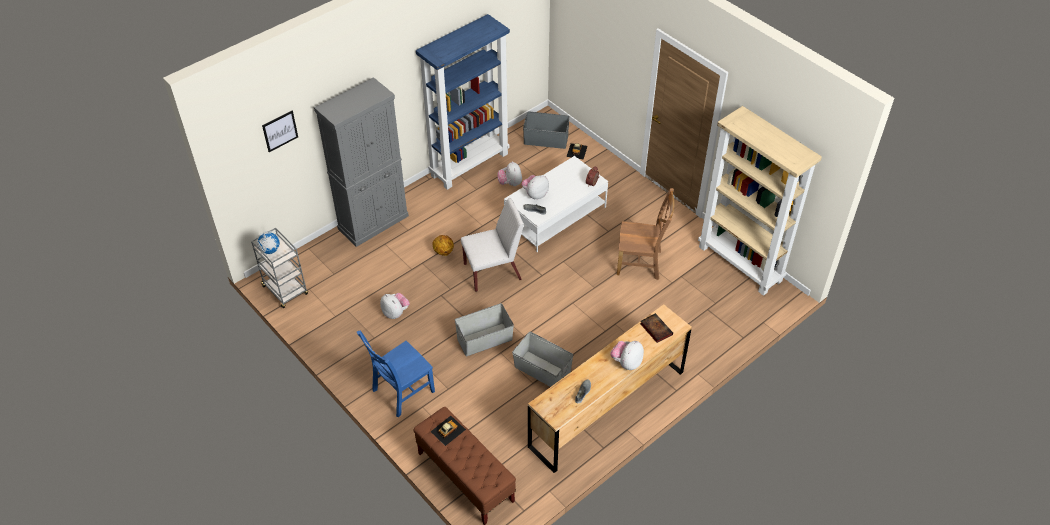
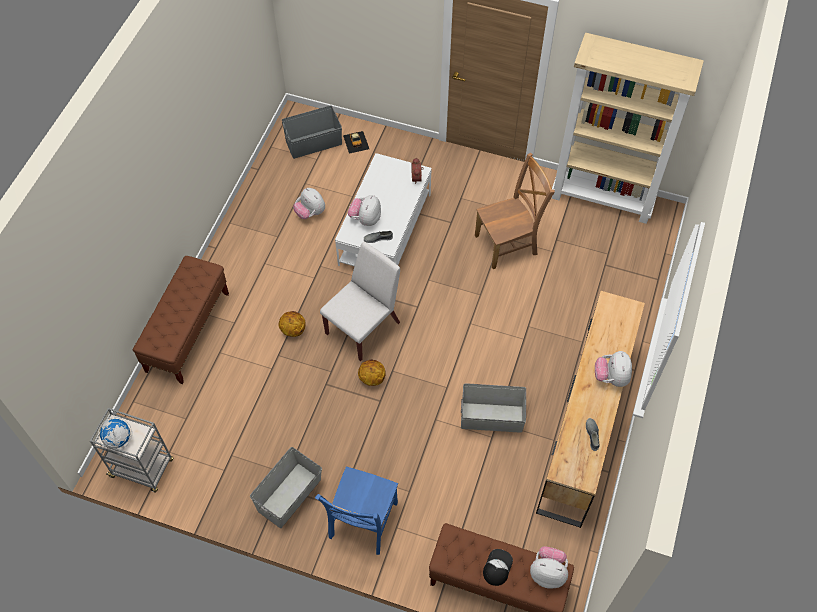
camera: 30 degrees left, 10 degrees up
picture [262,111,298,152] -> none
grey cabinet [314,77,409,247] -> brown bench [133,256,229,384]
plush toy [380,293,410,319] -> plush toy moved to [530,546,568,589]
blue bookcase [416,14,510,190] -> none
toy car [430,416,466,446] -> none
grey storage box [455,303,514,356] -> grey storage box moved to [250,447,322,528]
book [640,313,673,343] -> none
none -> basketball [358,360,386,386]
none -> cap [483,549,513,586]

